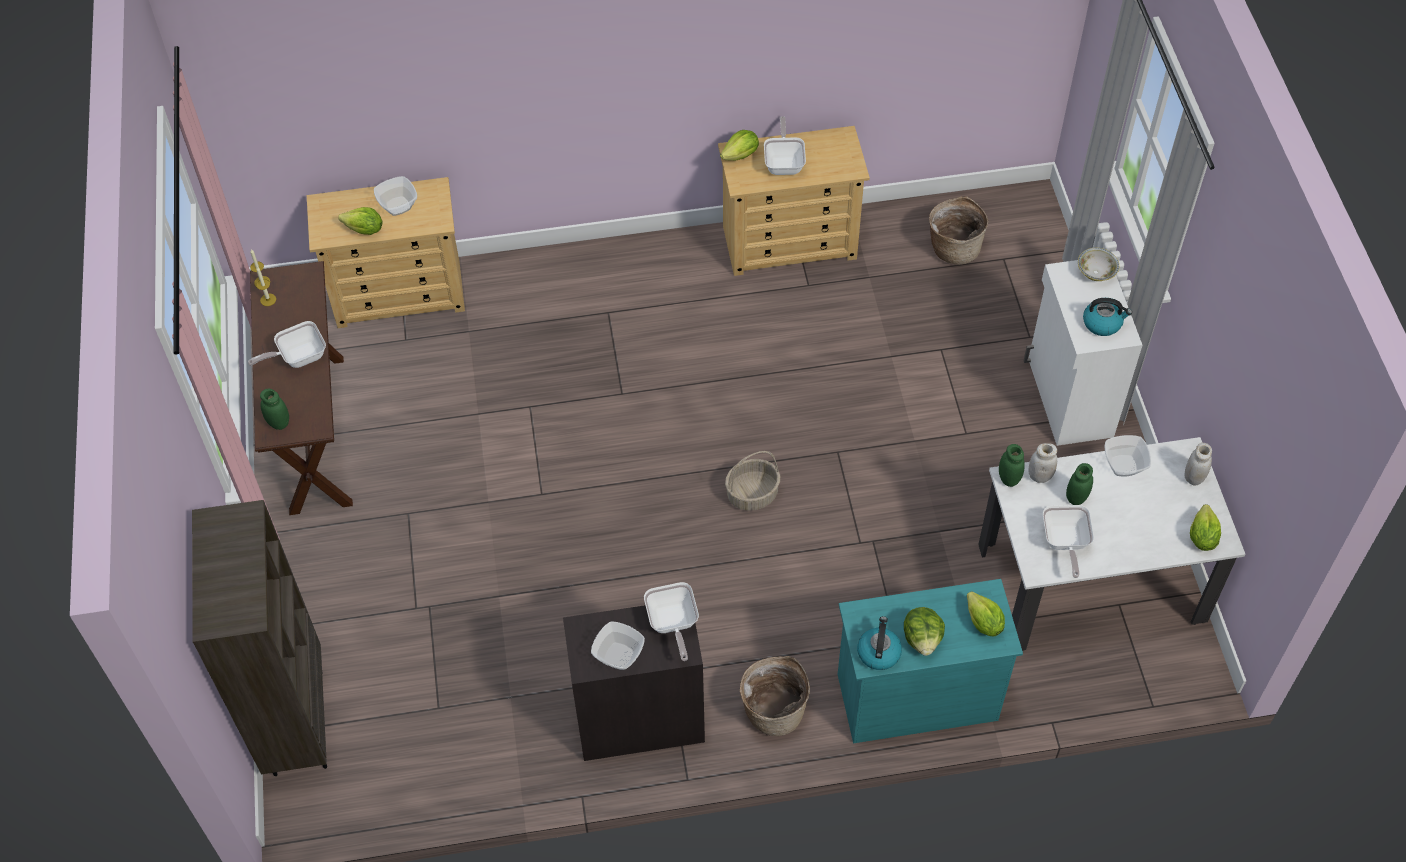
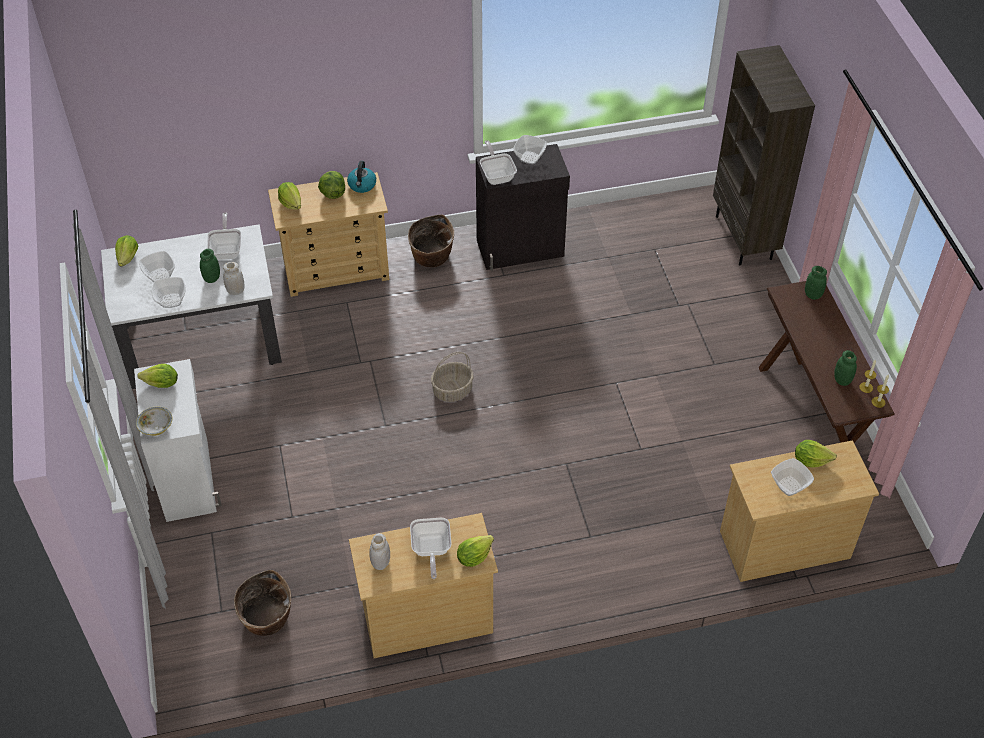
camera: 175 degrees right, 5 degrees down
frying pan [248,321,326,368] -> none
turquoise dresser [837,579,1023,743] -> beige dresser [268,172,389,297]
green jar [999,444,1025,487] -> green jar moved to [834,350,857,386]
kettle [1083,298,1132,336] -> lettuce [138,364,178,388]
white jar [1185,443,1212,485] -> white jar moved to [369,533,390,570]
none -> bowl [139,251,175,282]

